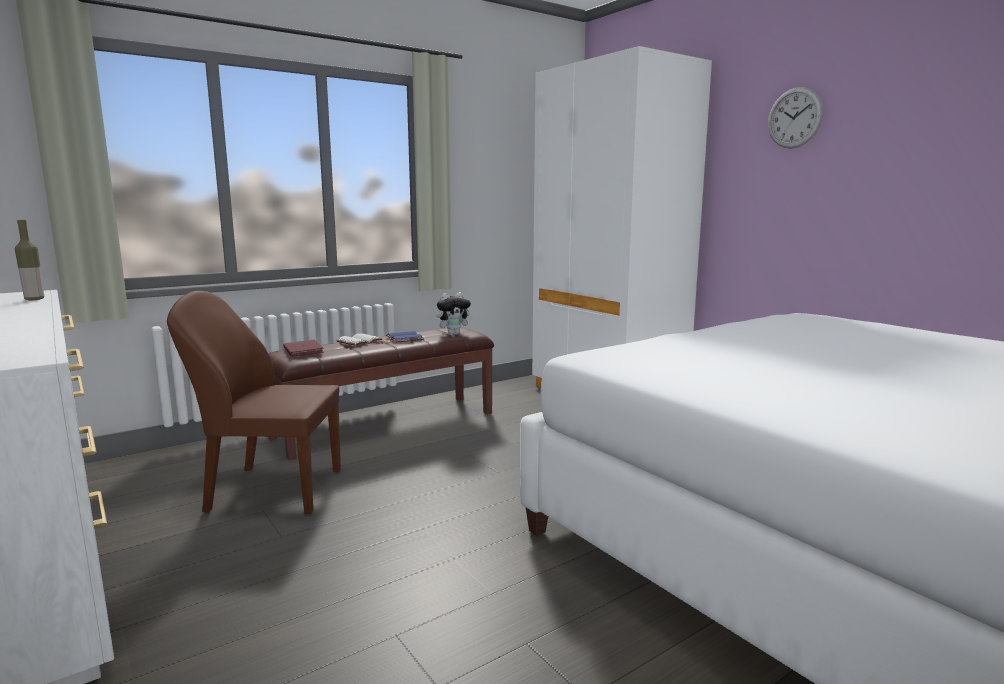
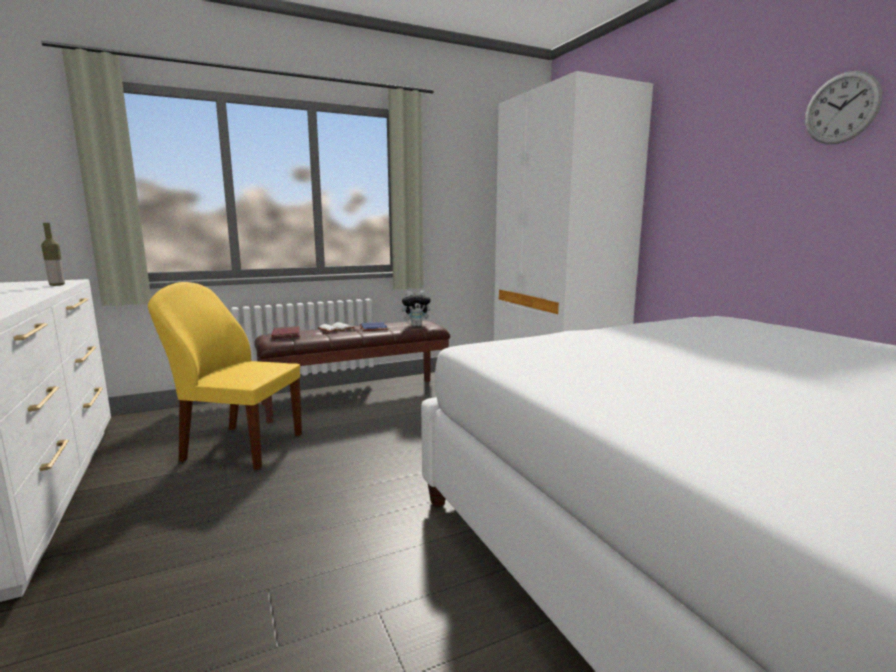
camera: 10 degrees right, 0 degrees up
brown chair [167,291,341,514] -> yellow chair [148,282,302,470]
wall clock [768,87,823,148] -> wall clock moved to [805,71,882,144]

